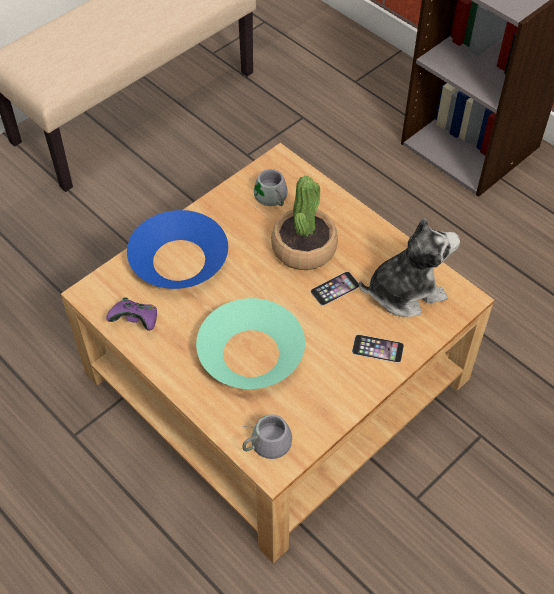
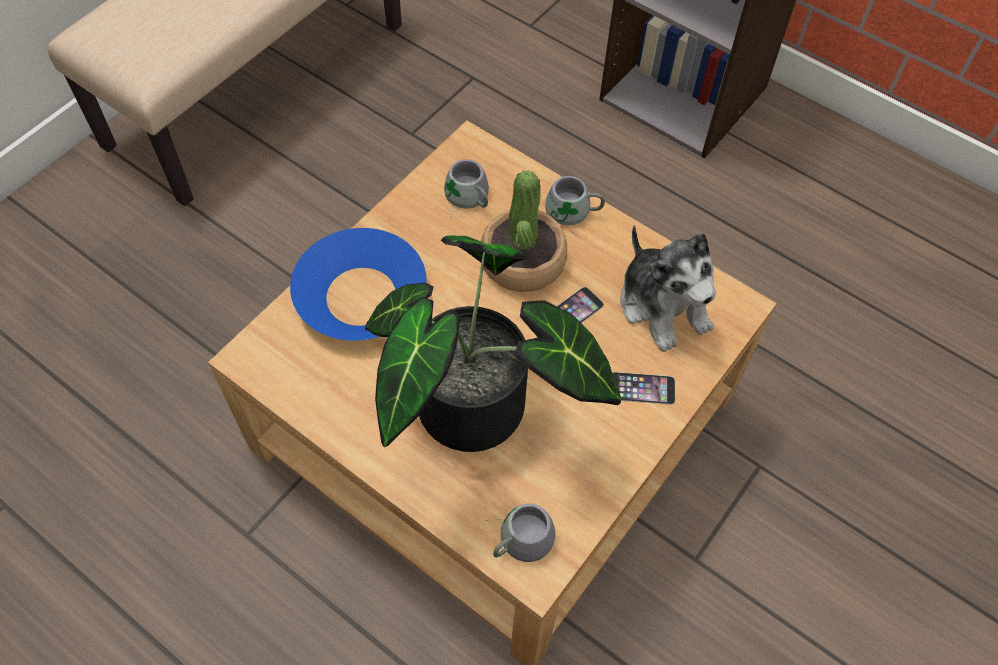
camera: 10 degrees left, 5 degrees up
purple game controller [106,297,157,331] -> none
turquoise bowl [196,298,305,389] -> potted plant [365,236,621,452]
plush toy [359,218,460,317] -> plush toy turned 90 degrees clockwise [620,225,716,352]
none -> grey mug [545,176,605,238]

